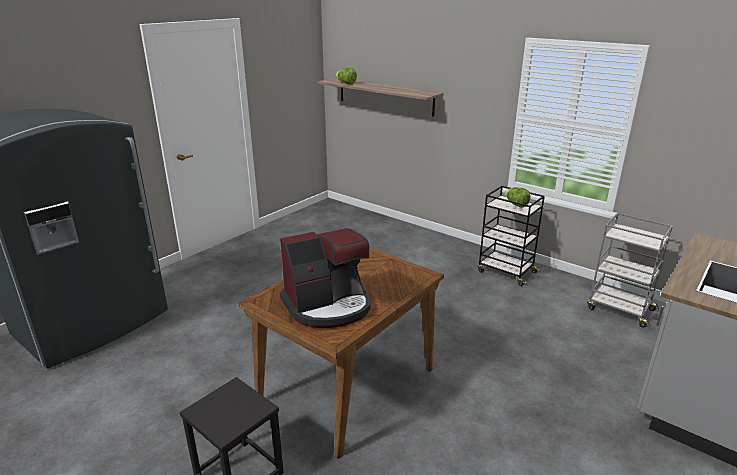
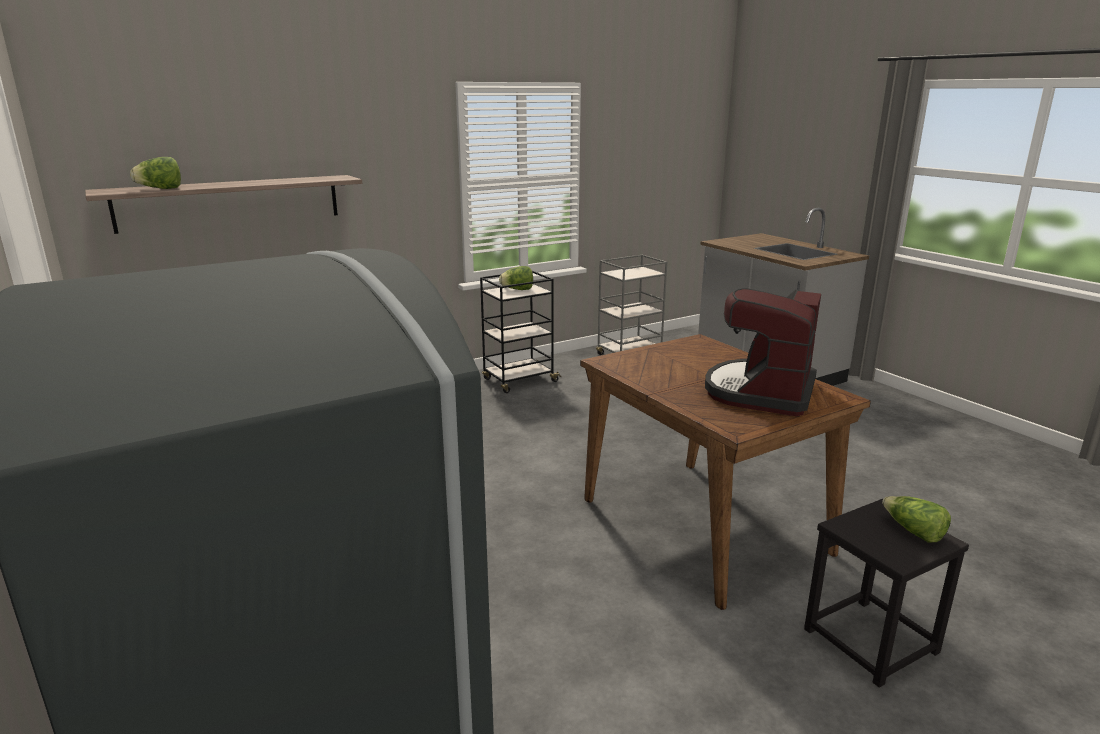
camera: 70 degrees left, 5 degrees down
coffee machine [280,228,370,328] -> coffee machine turned 150 degrees counterclockwise [705,288,821,416]
none -> lettuce [882,496,951,543]

